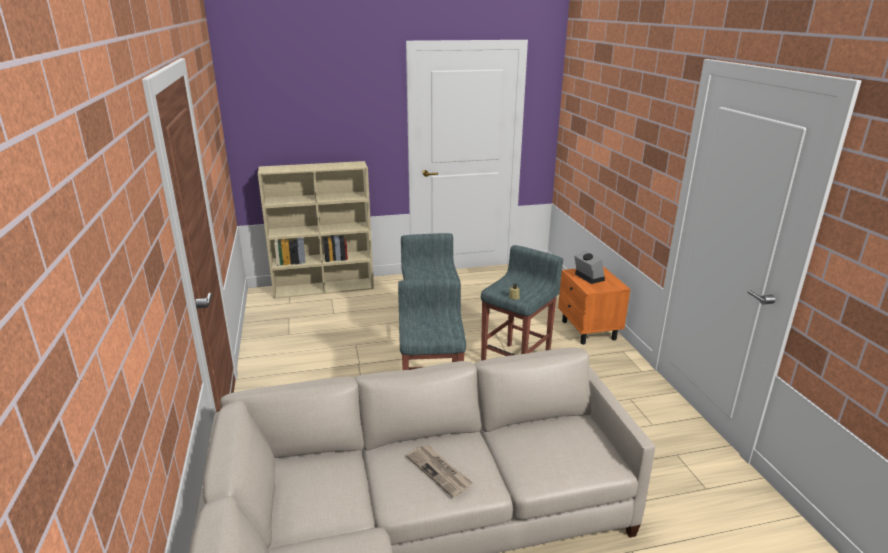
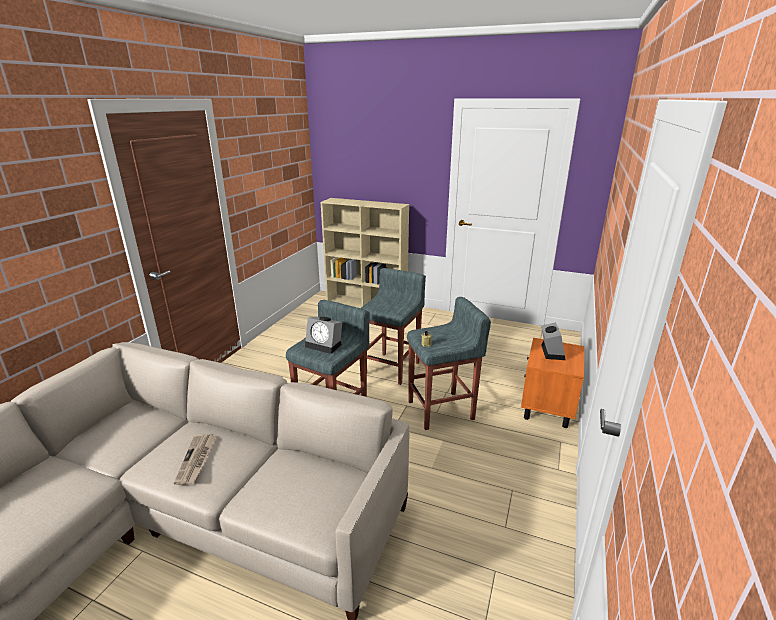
camera: 35 degrees right, 0 degrees up
none -> alarm clock [305,316,342,354]

